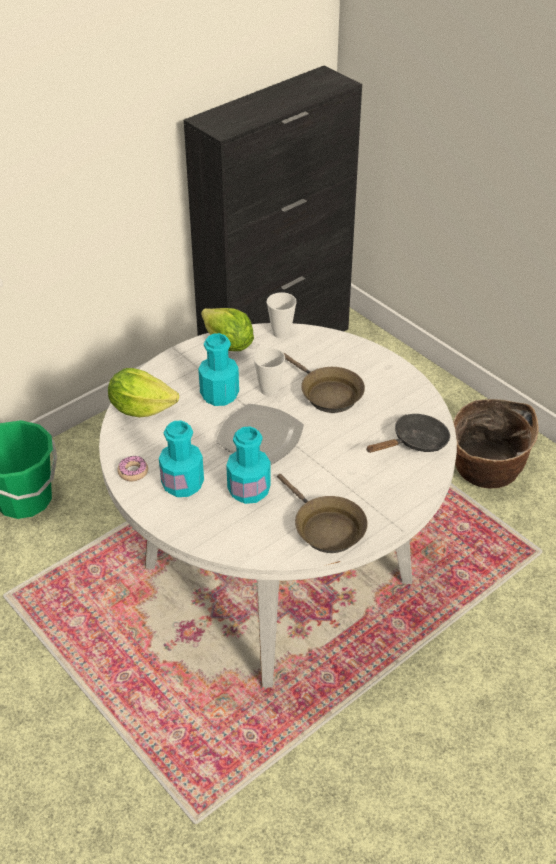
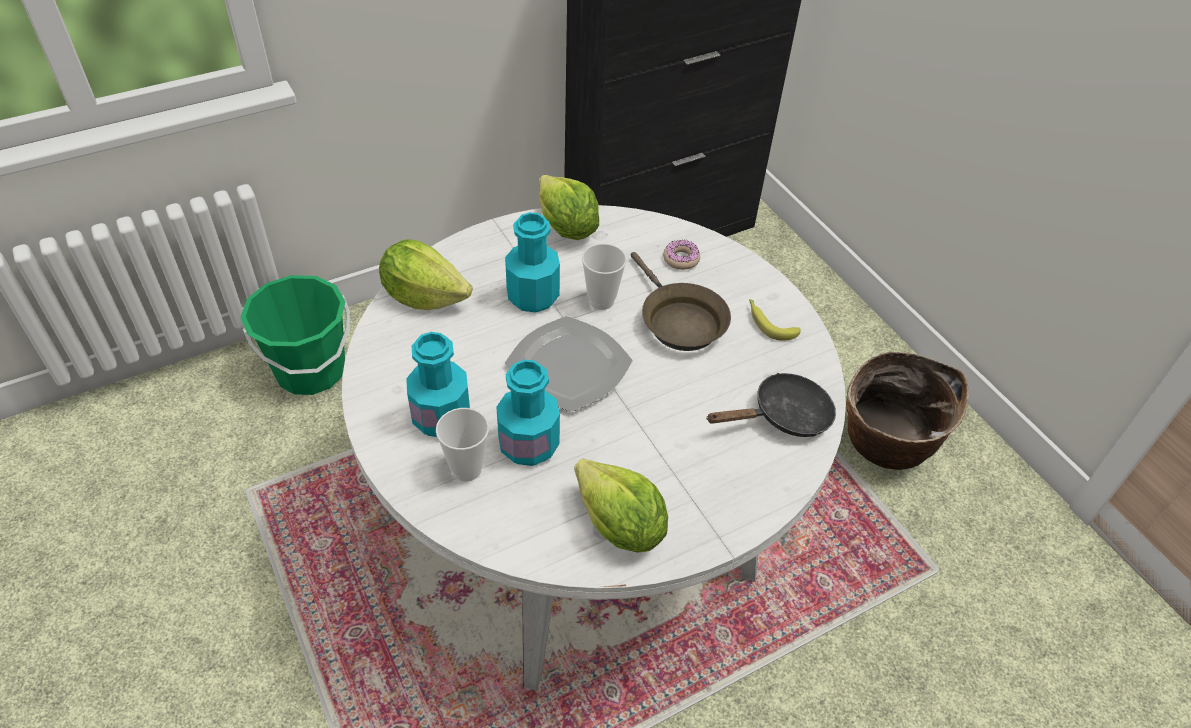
camera: 10 degrees right, 5 degrees up
donut [117,456,148,481] -> donut moved to [663,240,700,270]
cup [267,292,297,338] -> cup moved to [436,408,489,482]
brown frying pan [277,474,368,553] -> lettuce [574,459,668,553]
none -> banana [749,299,801,341]

